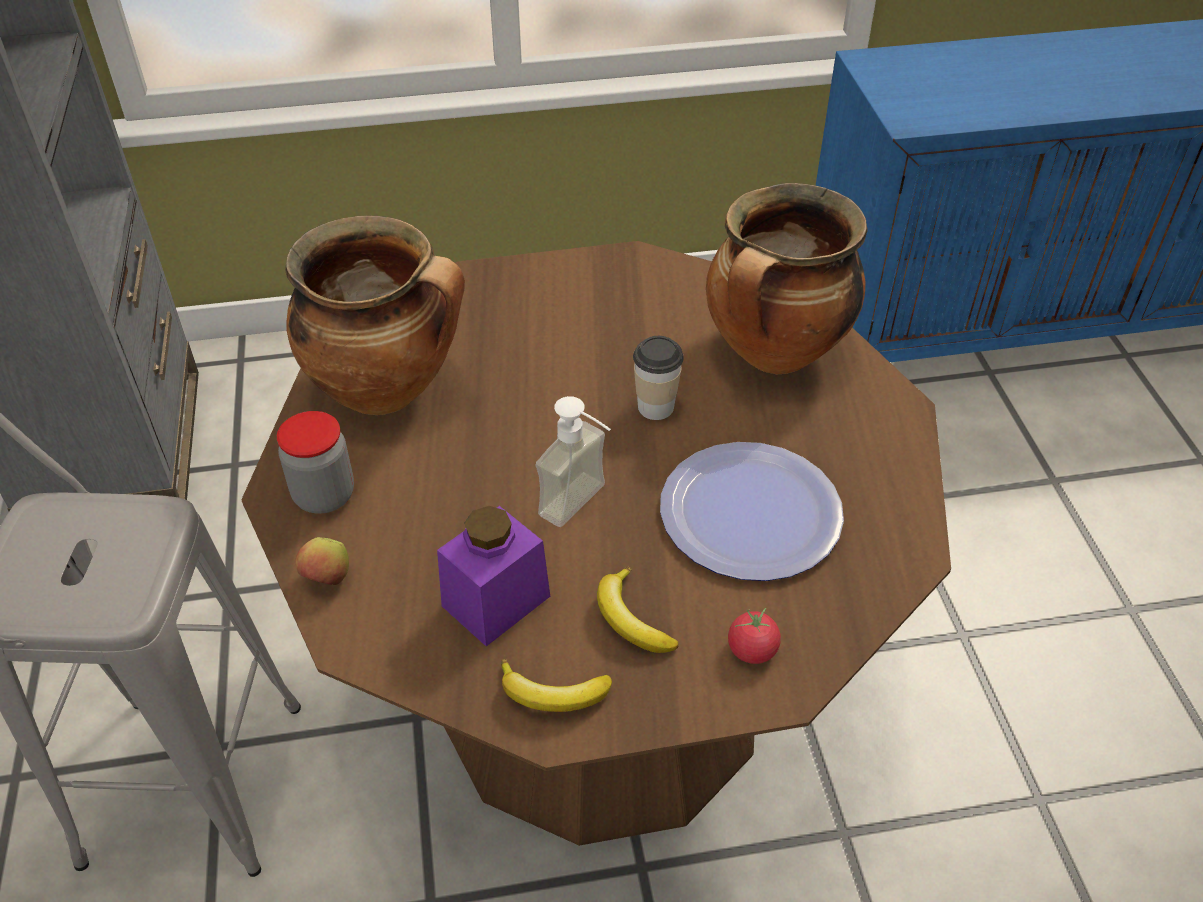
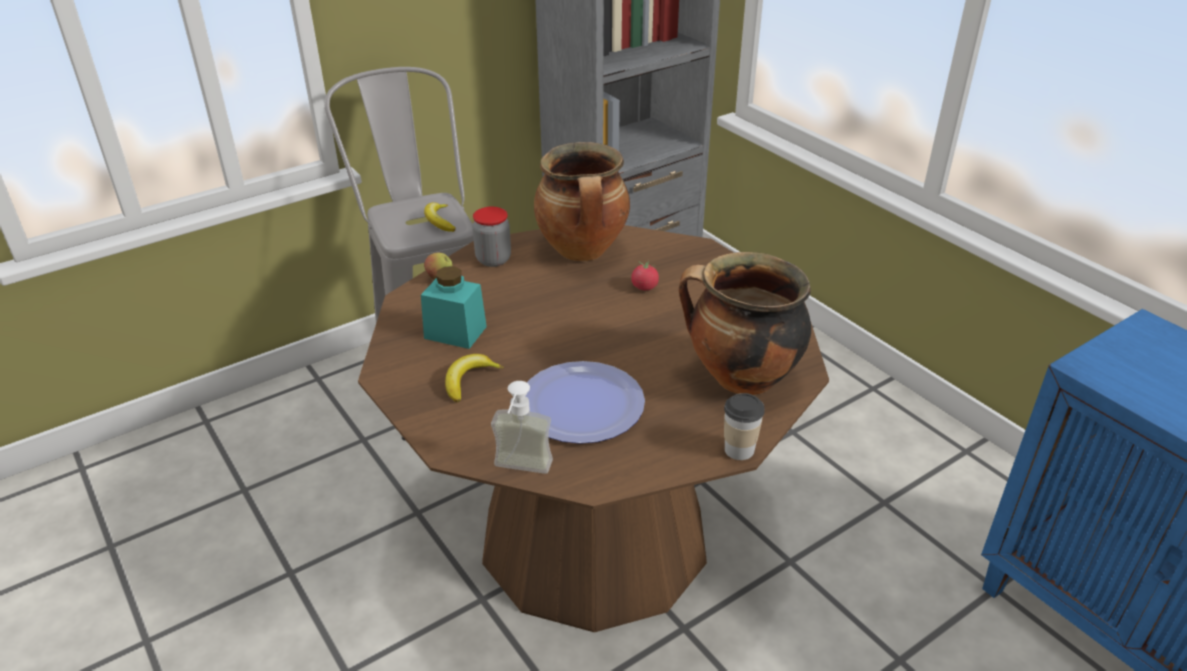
camera: 65 degrees right, 10 degrees down
purple jar [437,506,550,646] -> turquoise jar [421,266,487,349]
banana [501,660,612,712] -> banana moved to [424,202,456,232]
soap dispenser [535,396,611,527] -> soap dispenser moved to [491,381,553,474]
cup [633,336,684,420] -> cup moved to [724,393,765,460]
tomato [728,608,781,664] -> tomato moved to [631,260,659,290]

